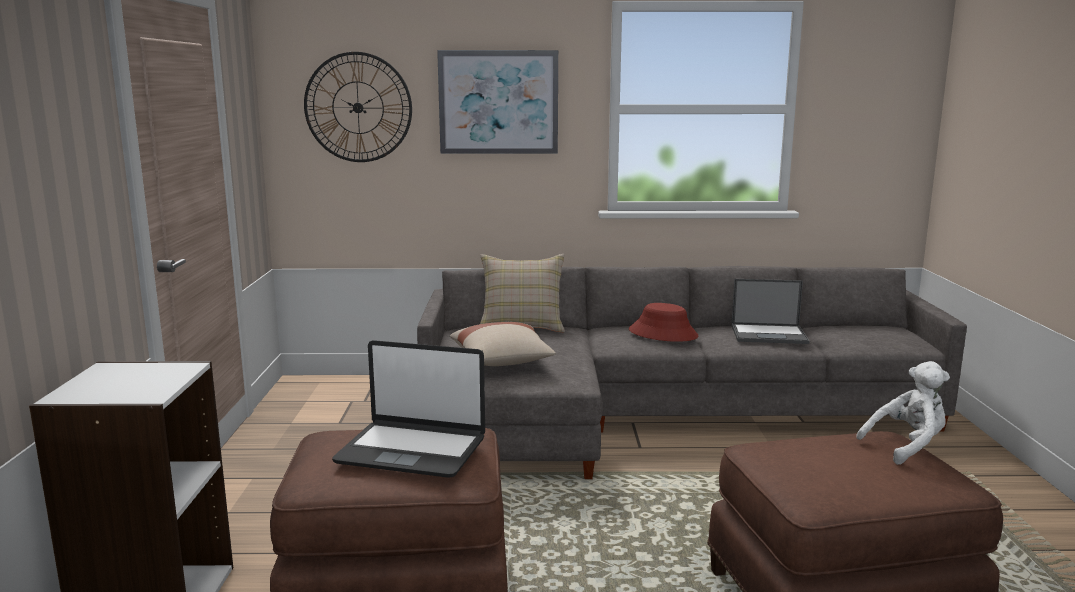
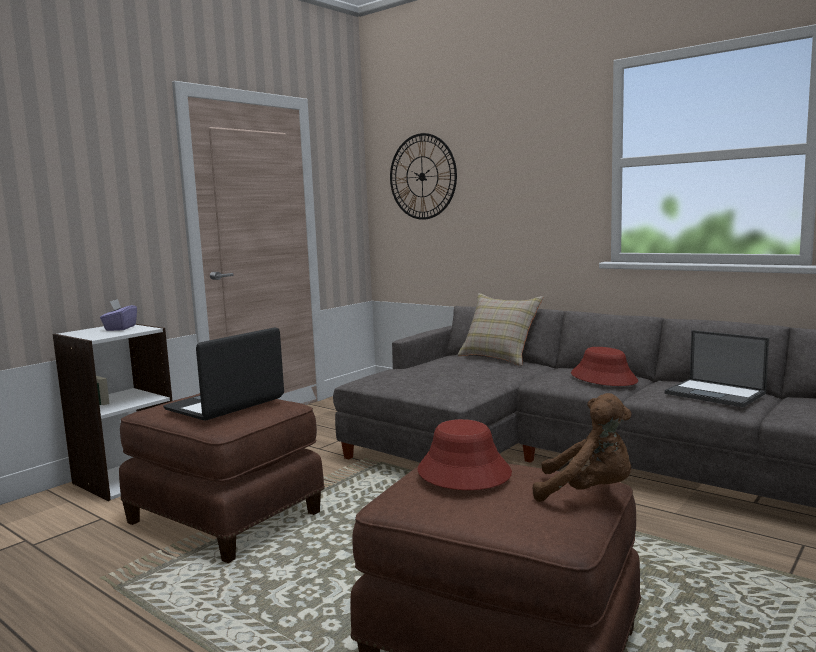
camera: 40 degrees right, 5 degrees down
laptop [332,340,485,478] -> laptop turned 75 degrees clockwise [163,327,284,421]
picture [437,50,558,154] -> none
beige pillow [450,322,556,366] -> none
white plush toy [856,361,950,465] -> brown plush toy [533,393,632,502]
none -> purple tissue box [100,299,137,331]
none -> red hat [418,419,512,490]

